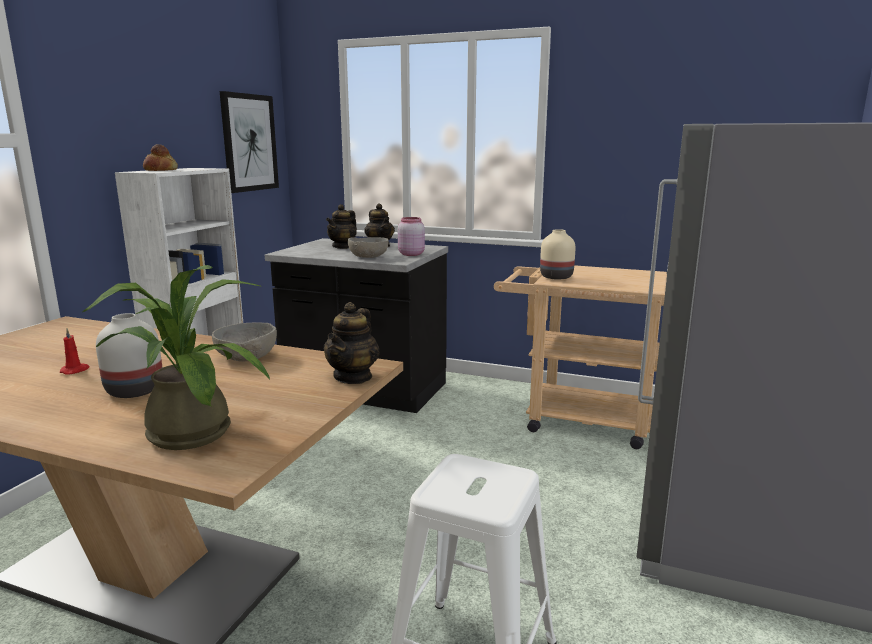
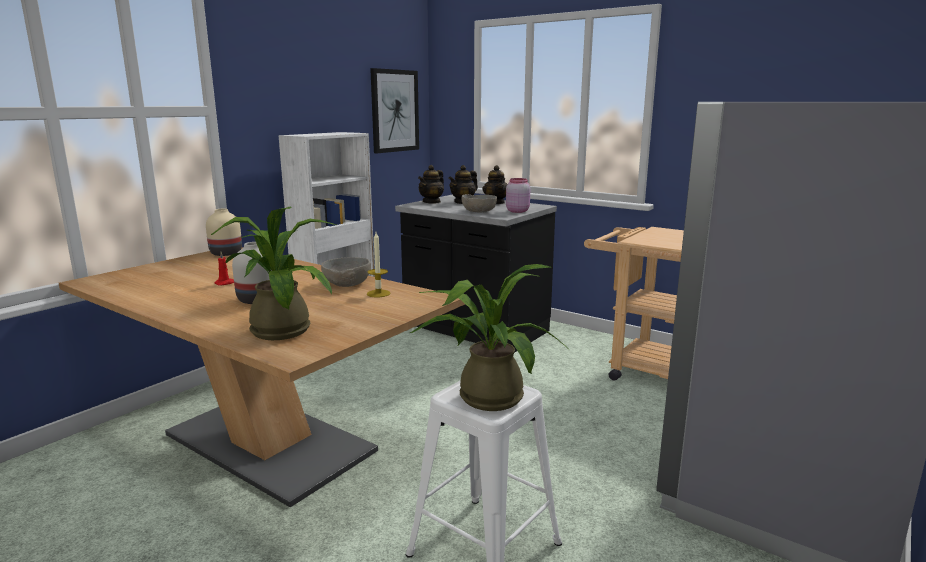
camera: 15 degrees right, 0 degrees up
bread [143,144,178,171] -> none
teapot [324,302,380,384] -> teapot moved to [418,165,444,204]
beige vase [540,229,575,280] -> beige vase moved to [206,209,242,256]
none -> candle [367,232,390,297]
none -> potted plant [410,264,570,411]

